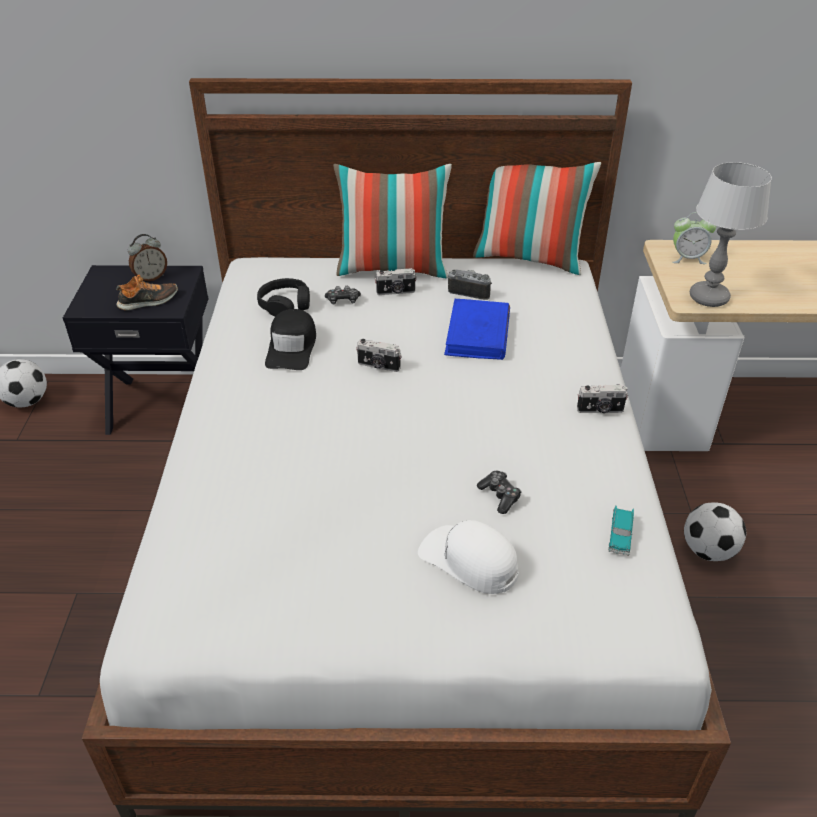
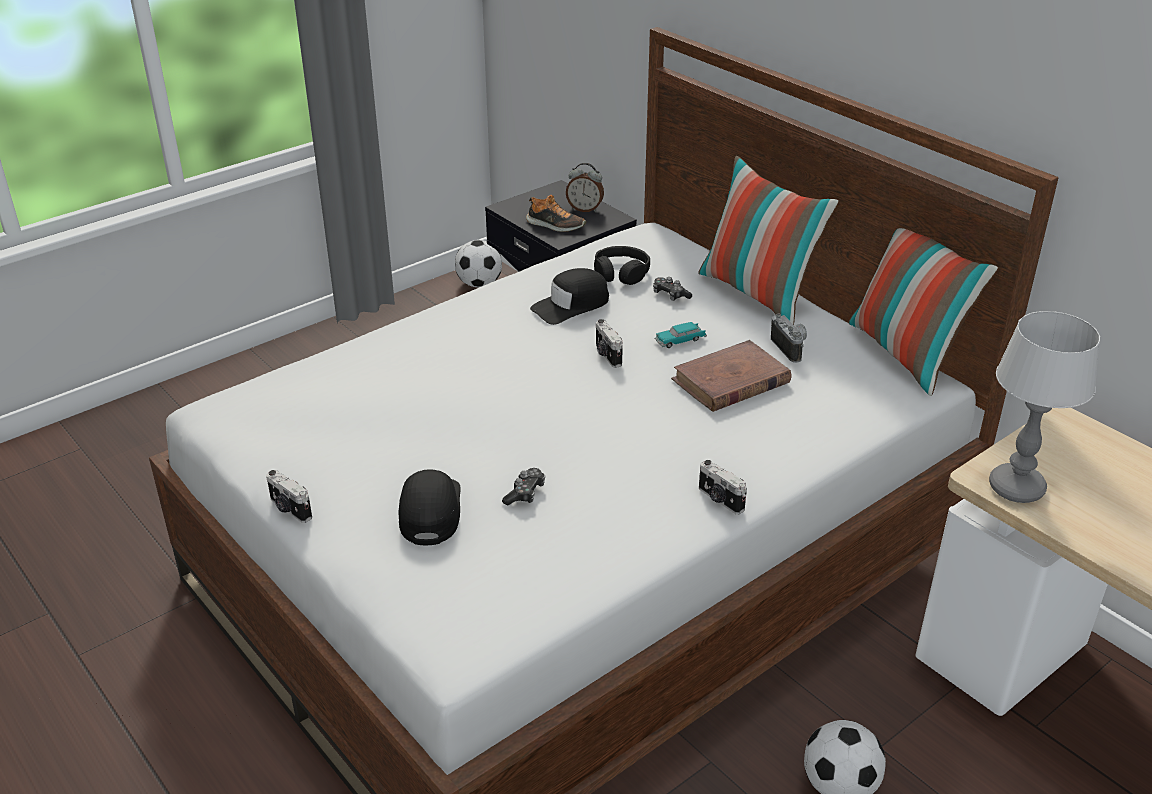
camera: 50 degrees right, 5 degrees down
camera [375,268,417,295] -> camera moved to [266,470,312,523]
white cap [418,520,519,594] -> black cap [399,469,461,546]
blue book [444,299,510,360] -> brown book [671,340,791,412]
toy car [608,506,634,556] -> toy car moved to [654,322,707,348]
alarm clock [672,212,716,264] -> none

